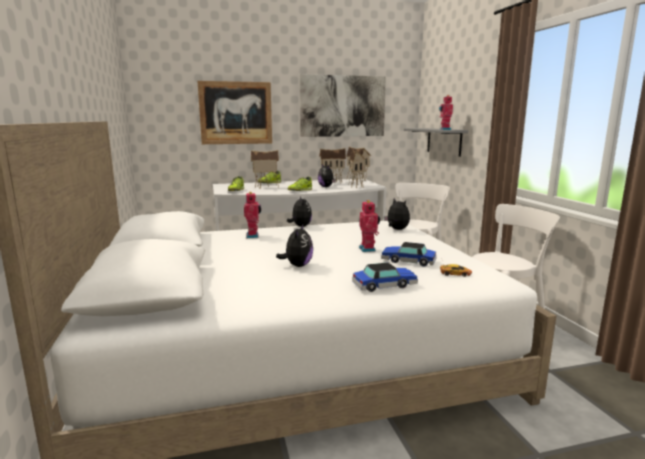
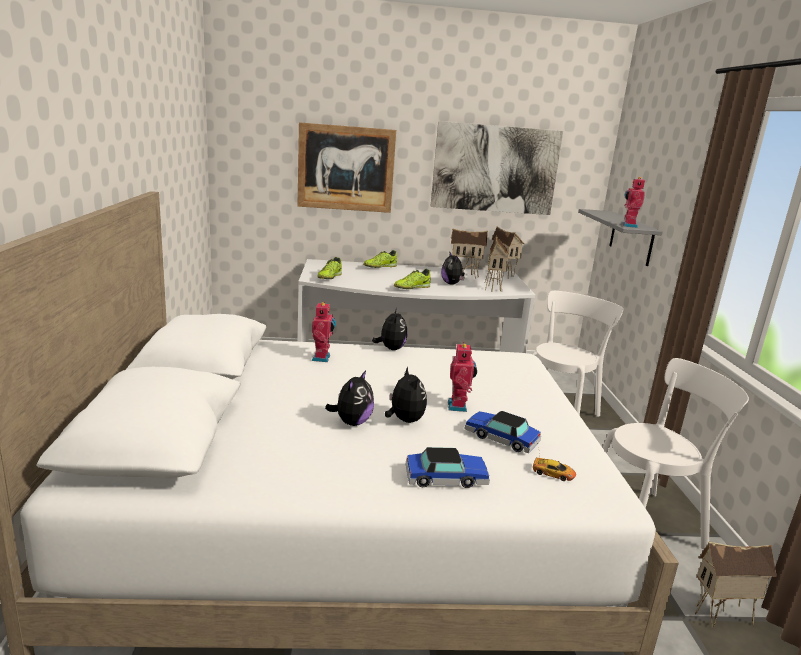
camera: 10 degrees right, 5 degrees up
toy house [251,150,279,189] -> toy house moved to [695,541,777,628]
plush toy [384,198,410,230] -> plush toy moved to [385,366,427,423]

